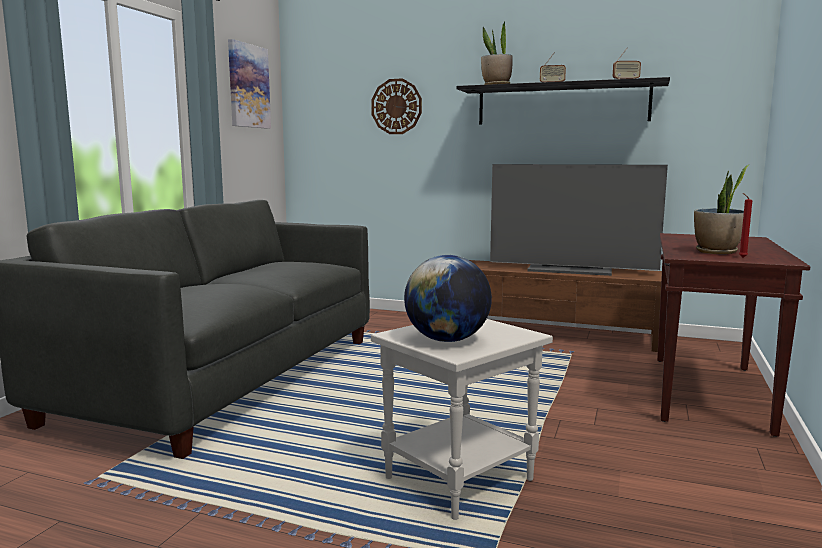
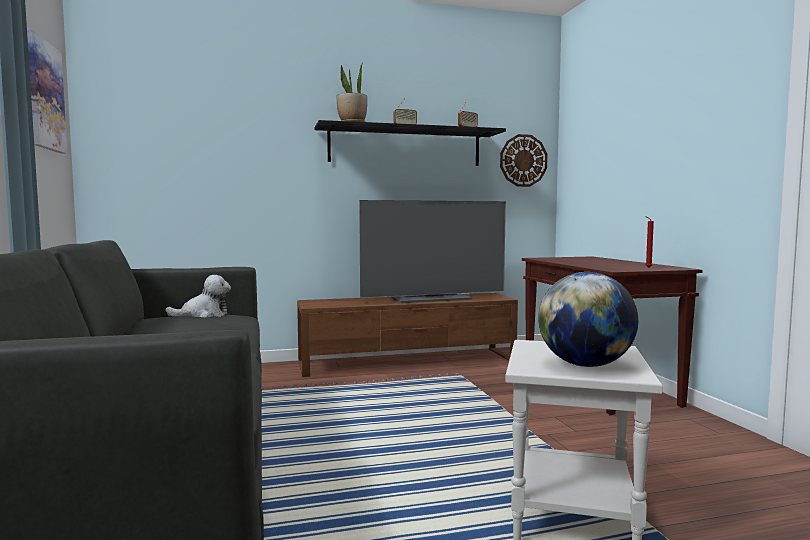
camera: 35 degrees left, 5 degrees down
wall clock [371,78,422,134] -> wall clock moved to [500,134,548,187]
potted plant [694,165,749,254] -> none
none -> plush toy [165,275,231,317]

